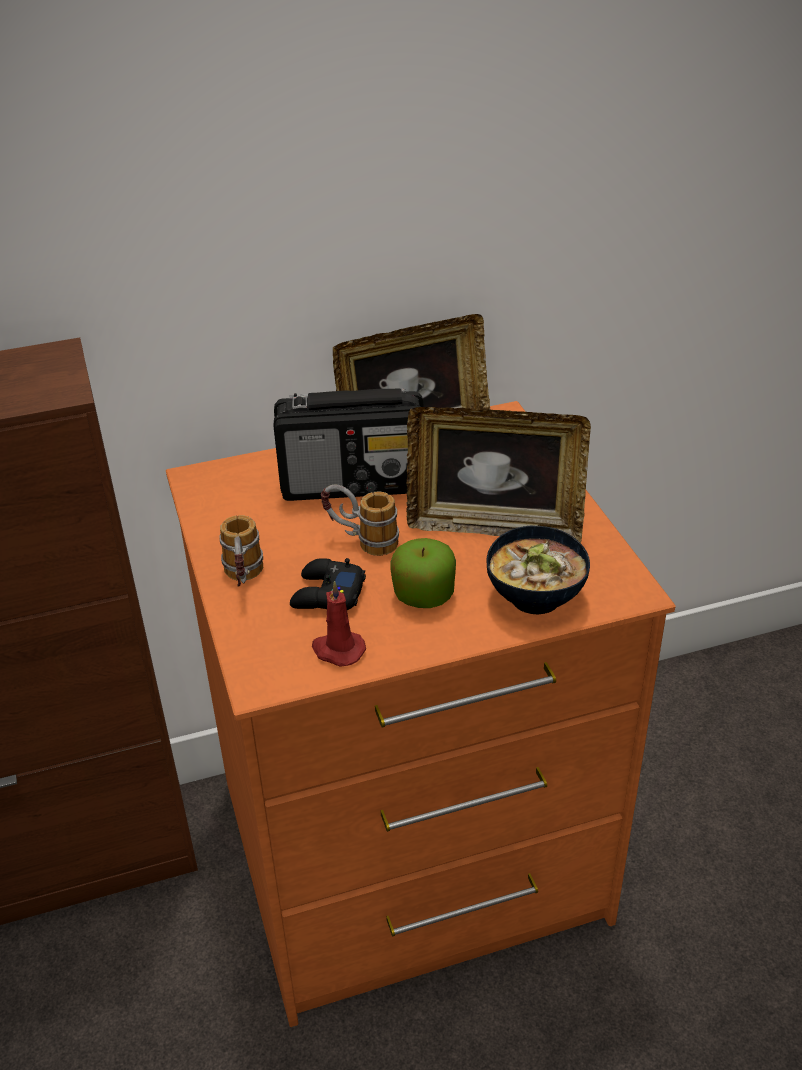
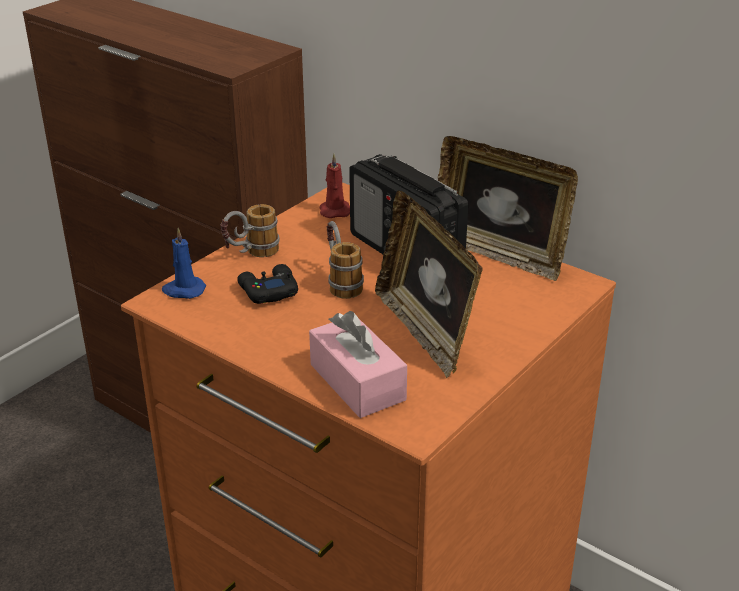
camera: 55 degrees right, 5 degrees down
red candle [312,581,366,666] -> red candle moved to [319,154,350,218]
apple [390,538,456,608] -> none
bowl [486,526,590,614] -> pink tissue box [309,311,407,418]
none -> blue candle [162,228,206,299]

